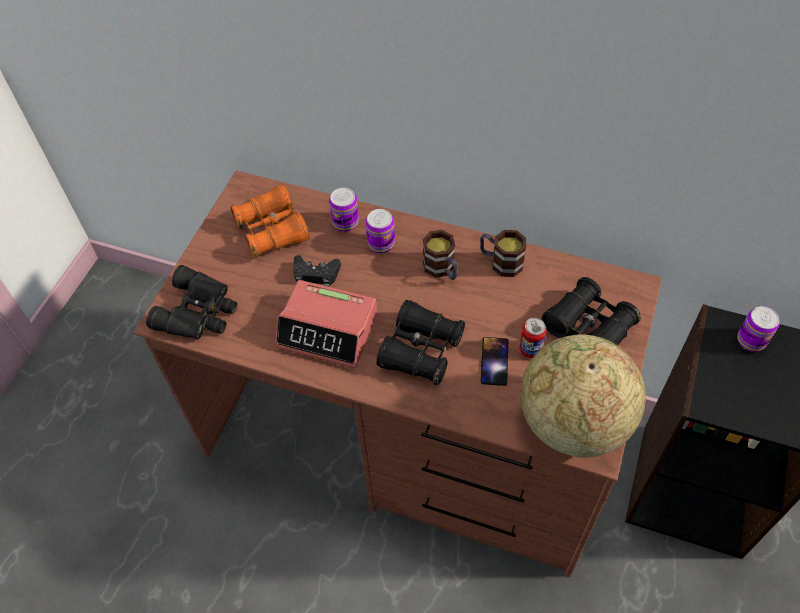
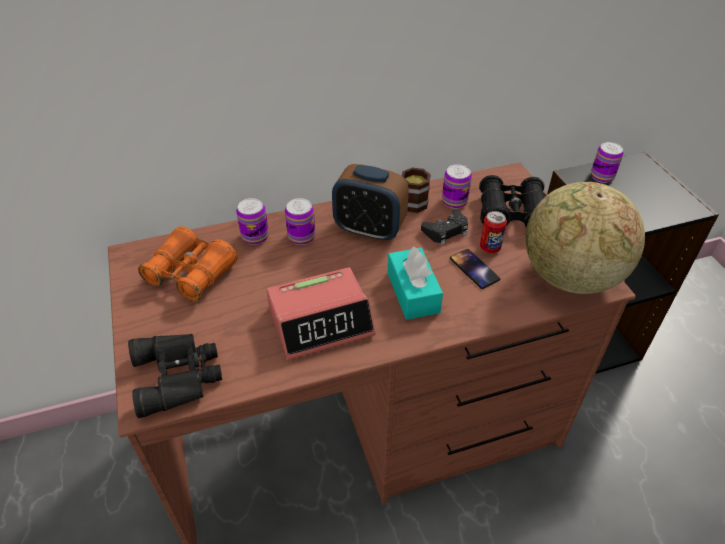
camera: 40 degrees left, 10 degrees down
black game controller [293,255,341,287] -> black game controller moved to [421,210,468,245]
black binoculars [377,300,465,385] -> turquoise tissue box [388,246,443,320]
mug [423,230,458,280] -> alarm clock [332,164,409,242]
none -> can [442,164,472,209]

